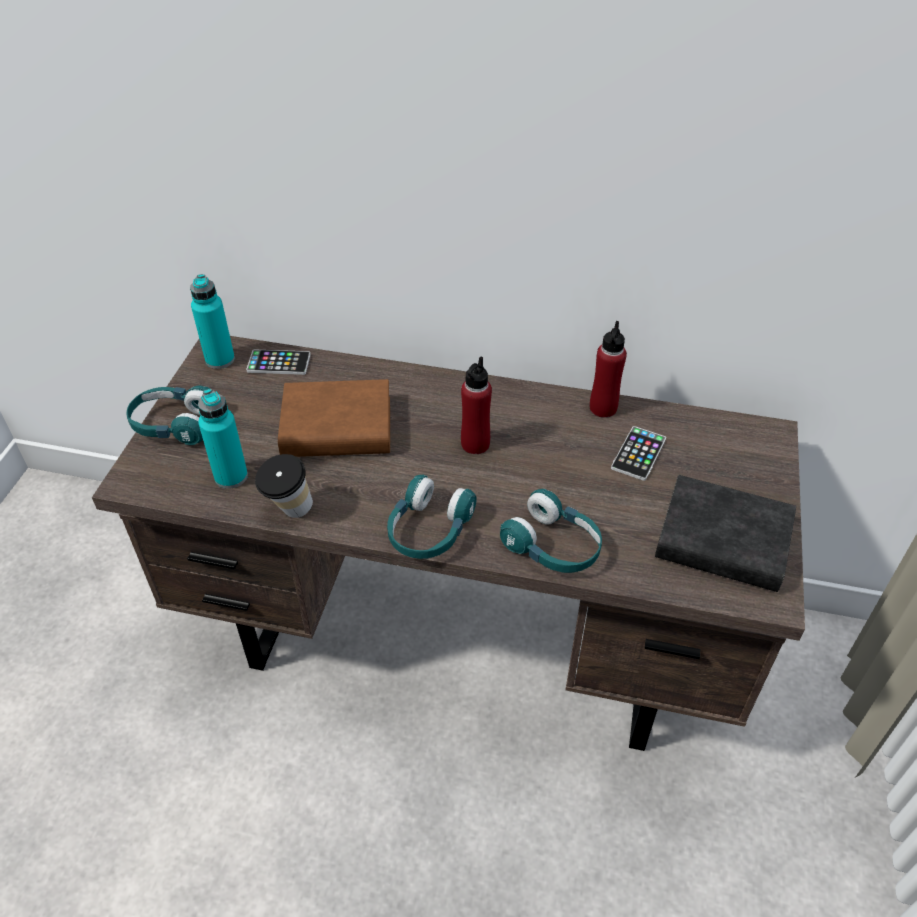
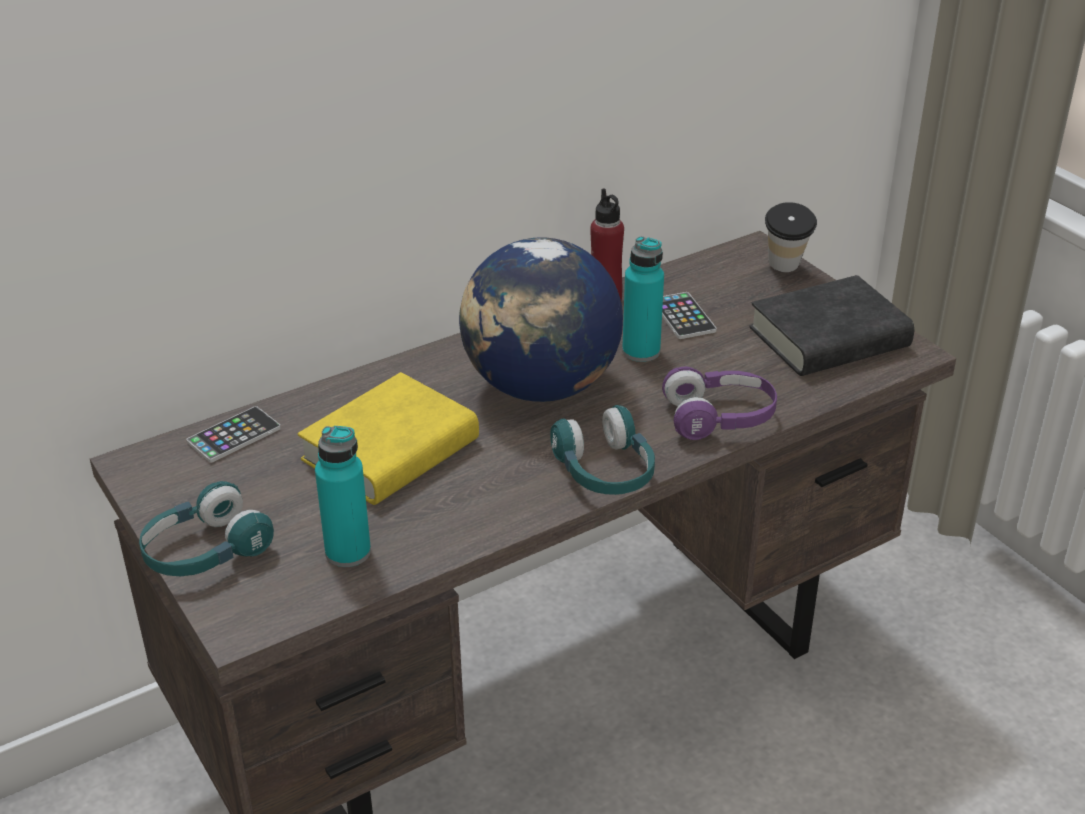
camera: 45 degrees left, 10 degrees down
turquoise bottle [190,274,235,369] -> turquoise bottle moved to [622,236,664,362]
cup [255,454,313,518] -> cup moved to [765,202,817,272]
brown book [278,379,390,457] -> yellow book [298,372,479,505]
red bottle [461,356,492,454] -> globe [459,237,623,402]
turquoise headphones [500,489,602,573] -> purple headphones [662,367,777,440]

